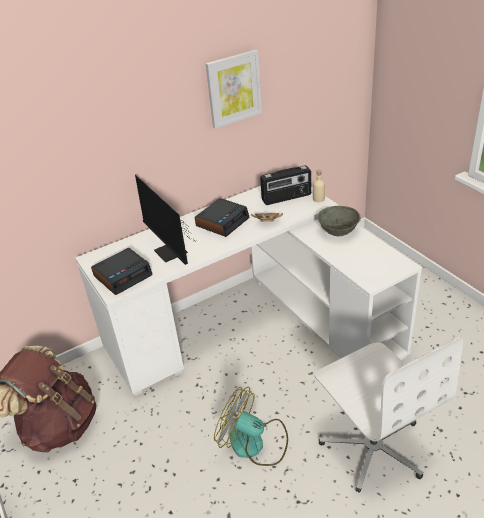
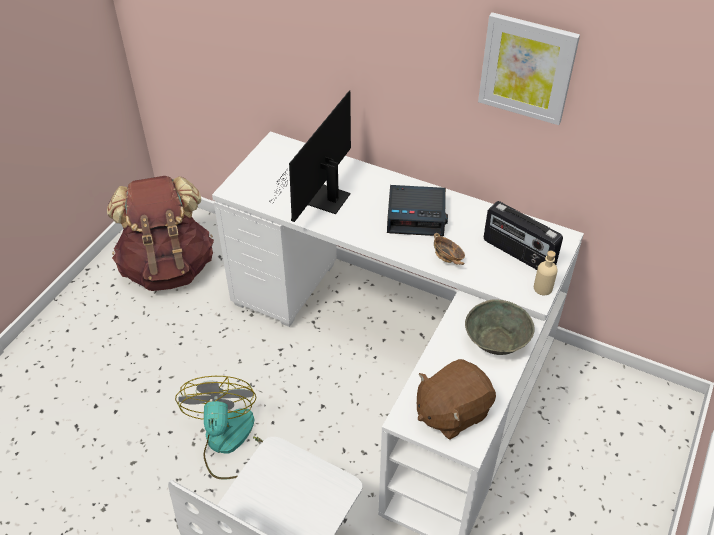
camera: 55 degrees right, 10 degrees up
alarm clock [91,248,153,295] -> none
none -> brown plush toy [417,359,496,440]

